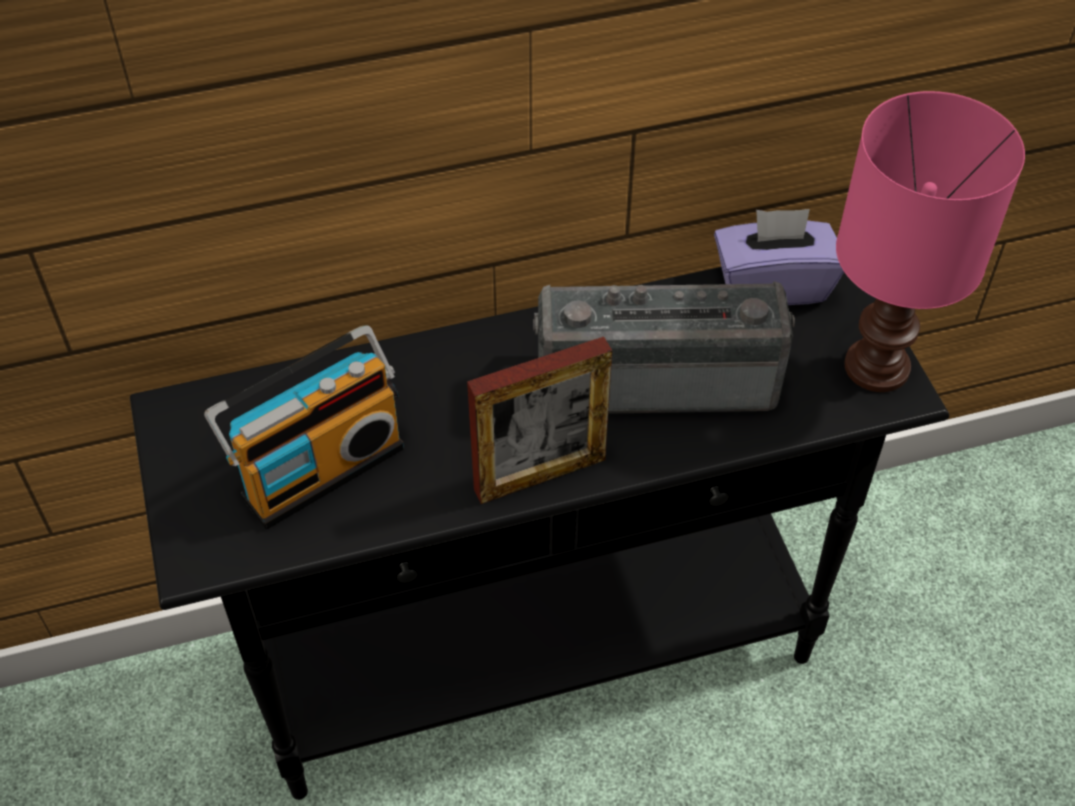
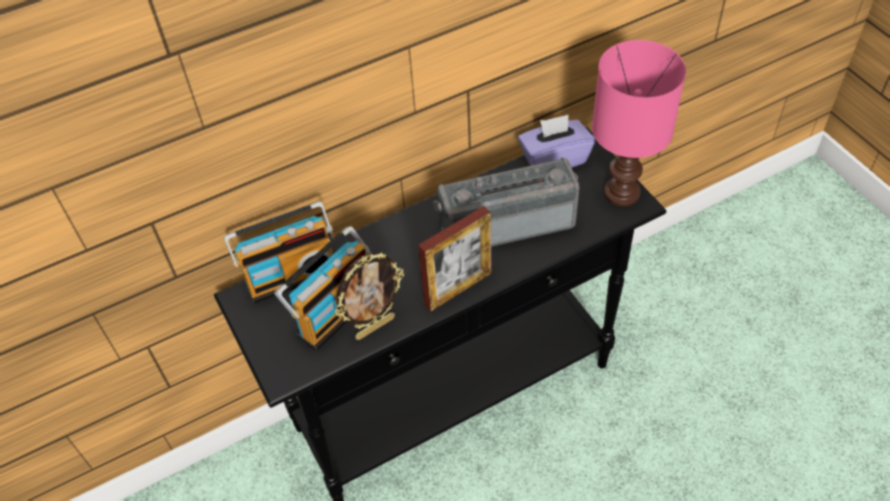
camera: 10 degrees left, 0 degrees up
none -> radio [224,202,333,304]
none -> picture frame [335,252,404,340]

